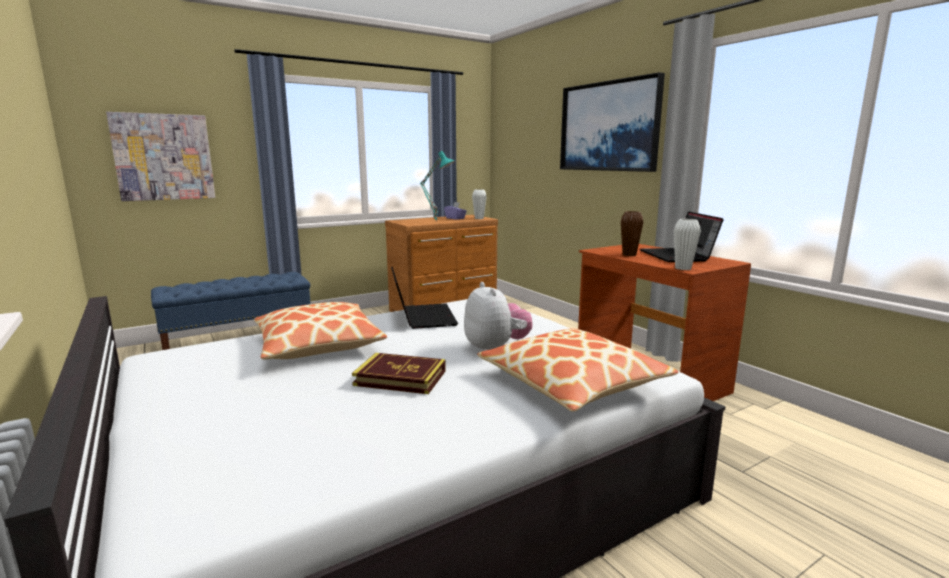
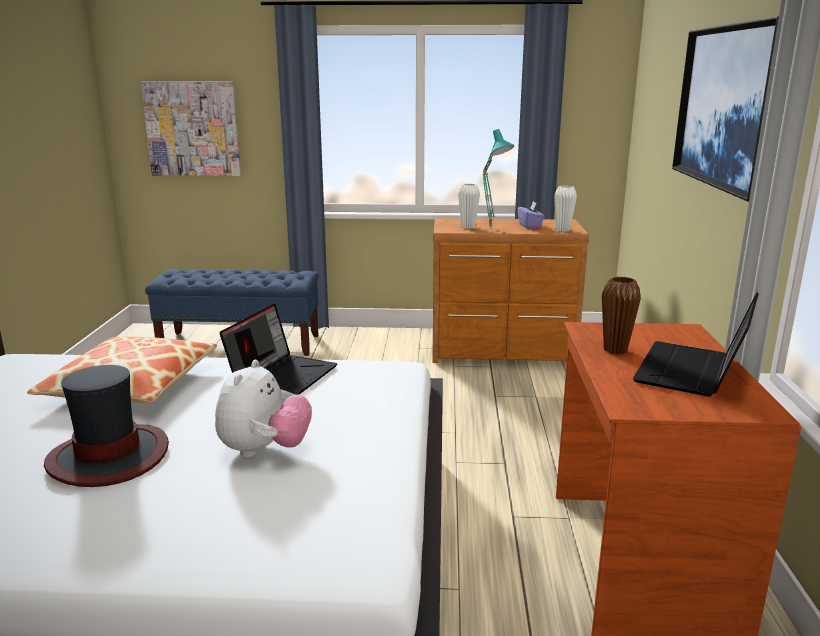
camera: 35 degrees right, 5 degrees up
book [352,353,446,394] -> hat [44,365,169,487]
pillow [477,328,678,412] -> none
white vase [674,219,701,270] -> white vase moved to [458,184,480,229]

